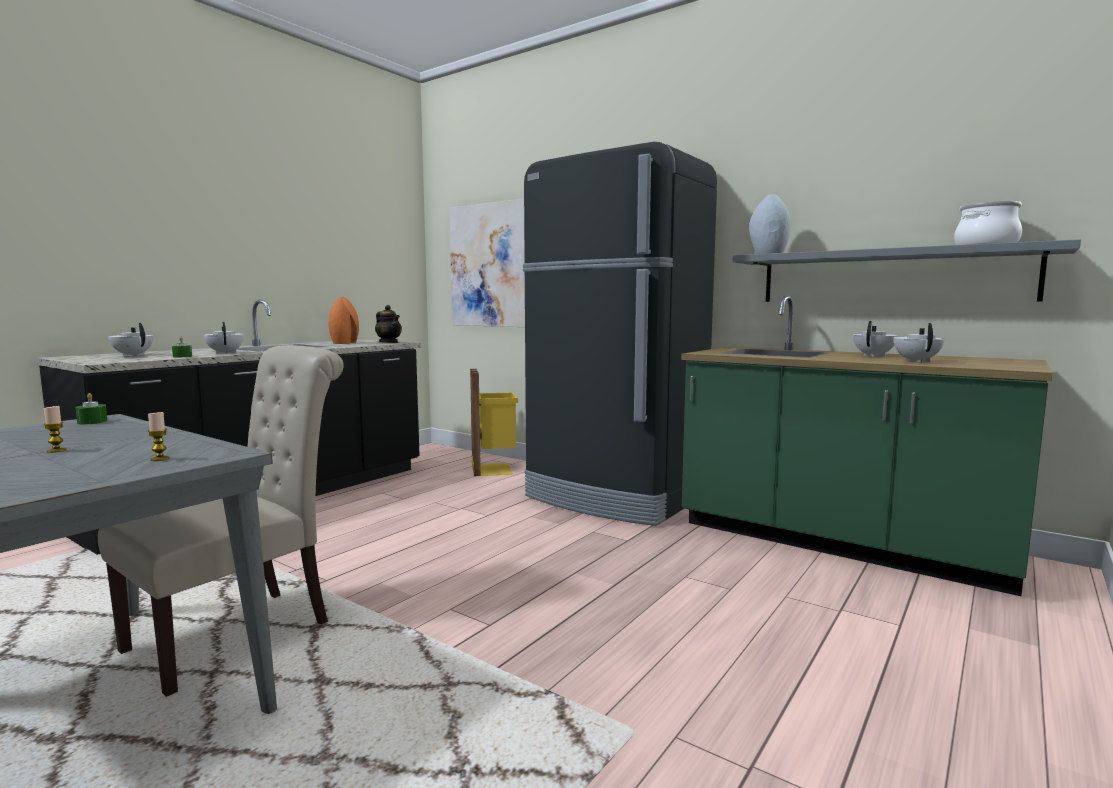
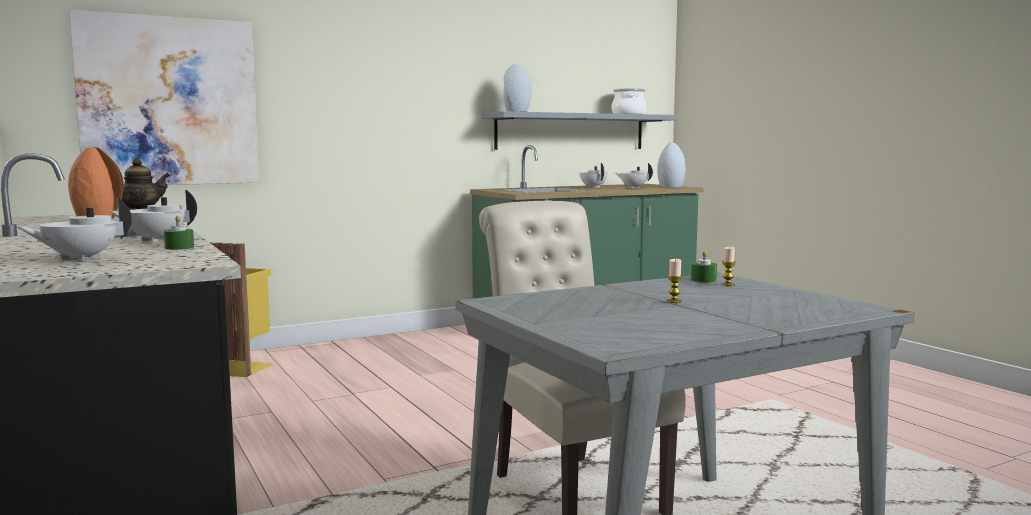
camera: 65 degrees left, 0 degrees up
green candle [75,393,107,424] -> green candle moved to [691,251,717,282]
black fridge [523,142,717,526] -> none
none -> grey vase [657,143,686,187]

